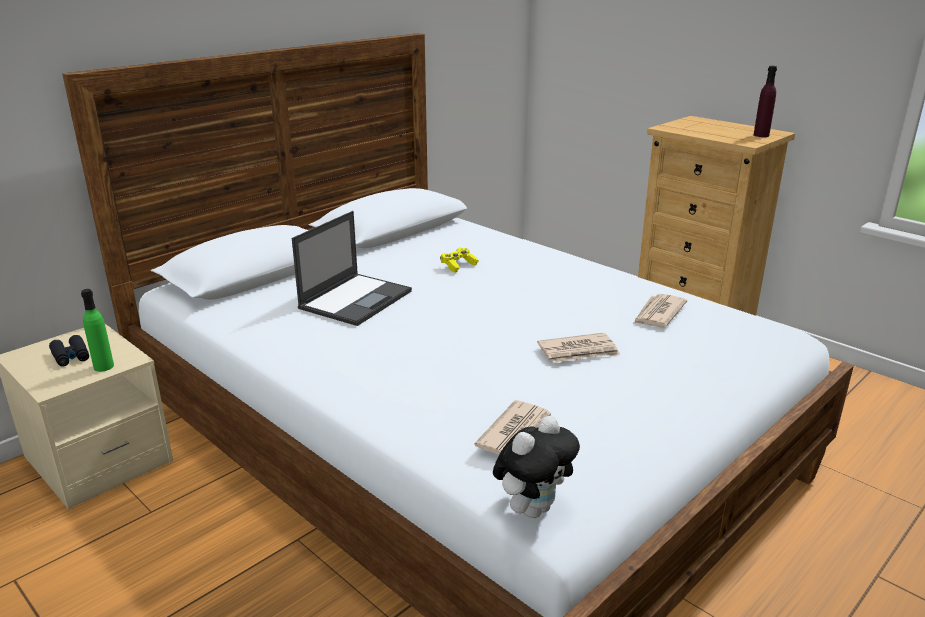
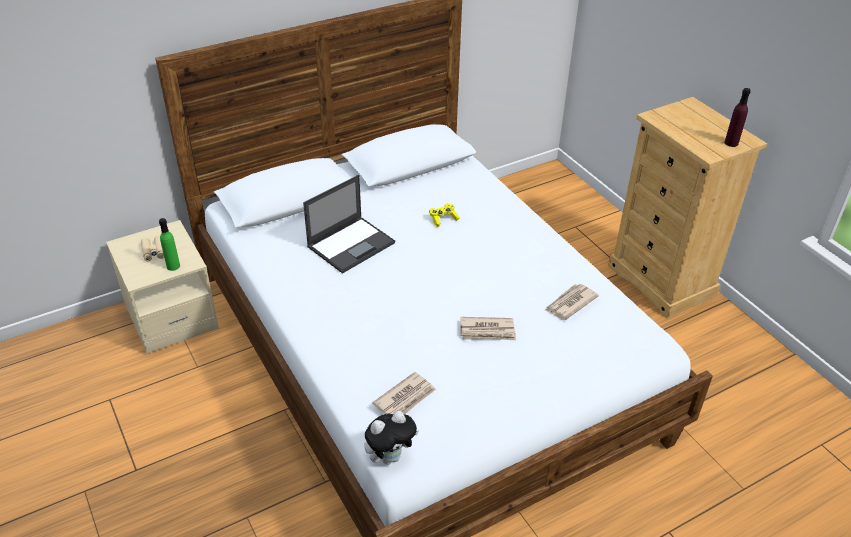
camera: 15 degrees right, 15 degrees up
black binoculars [49,335,89,367] -> beige binoculars [141,235,164,261]

